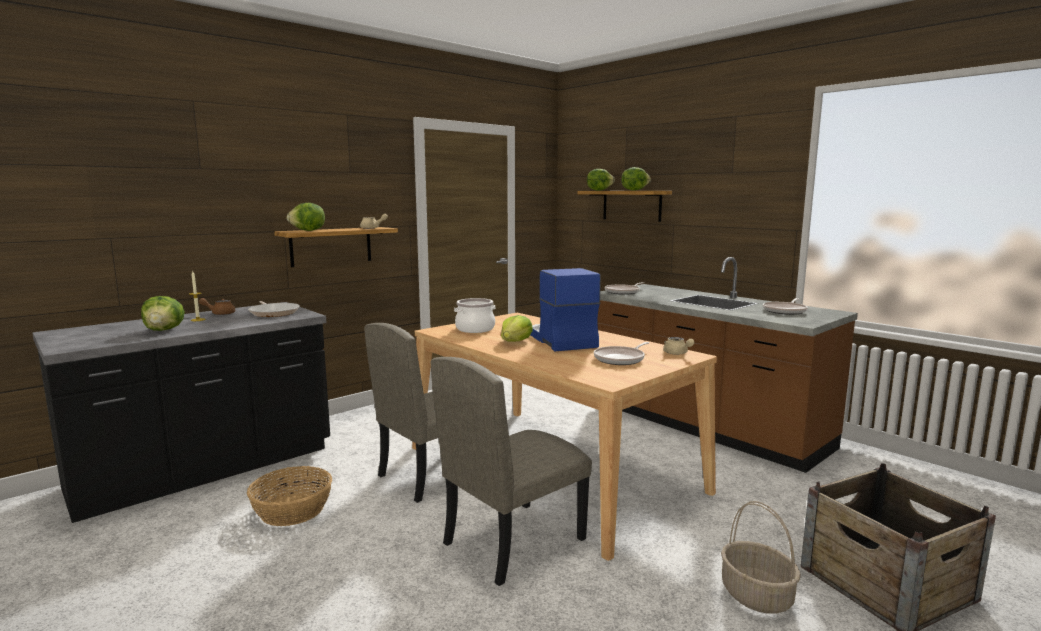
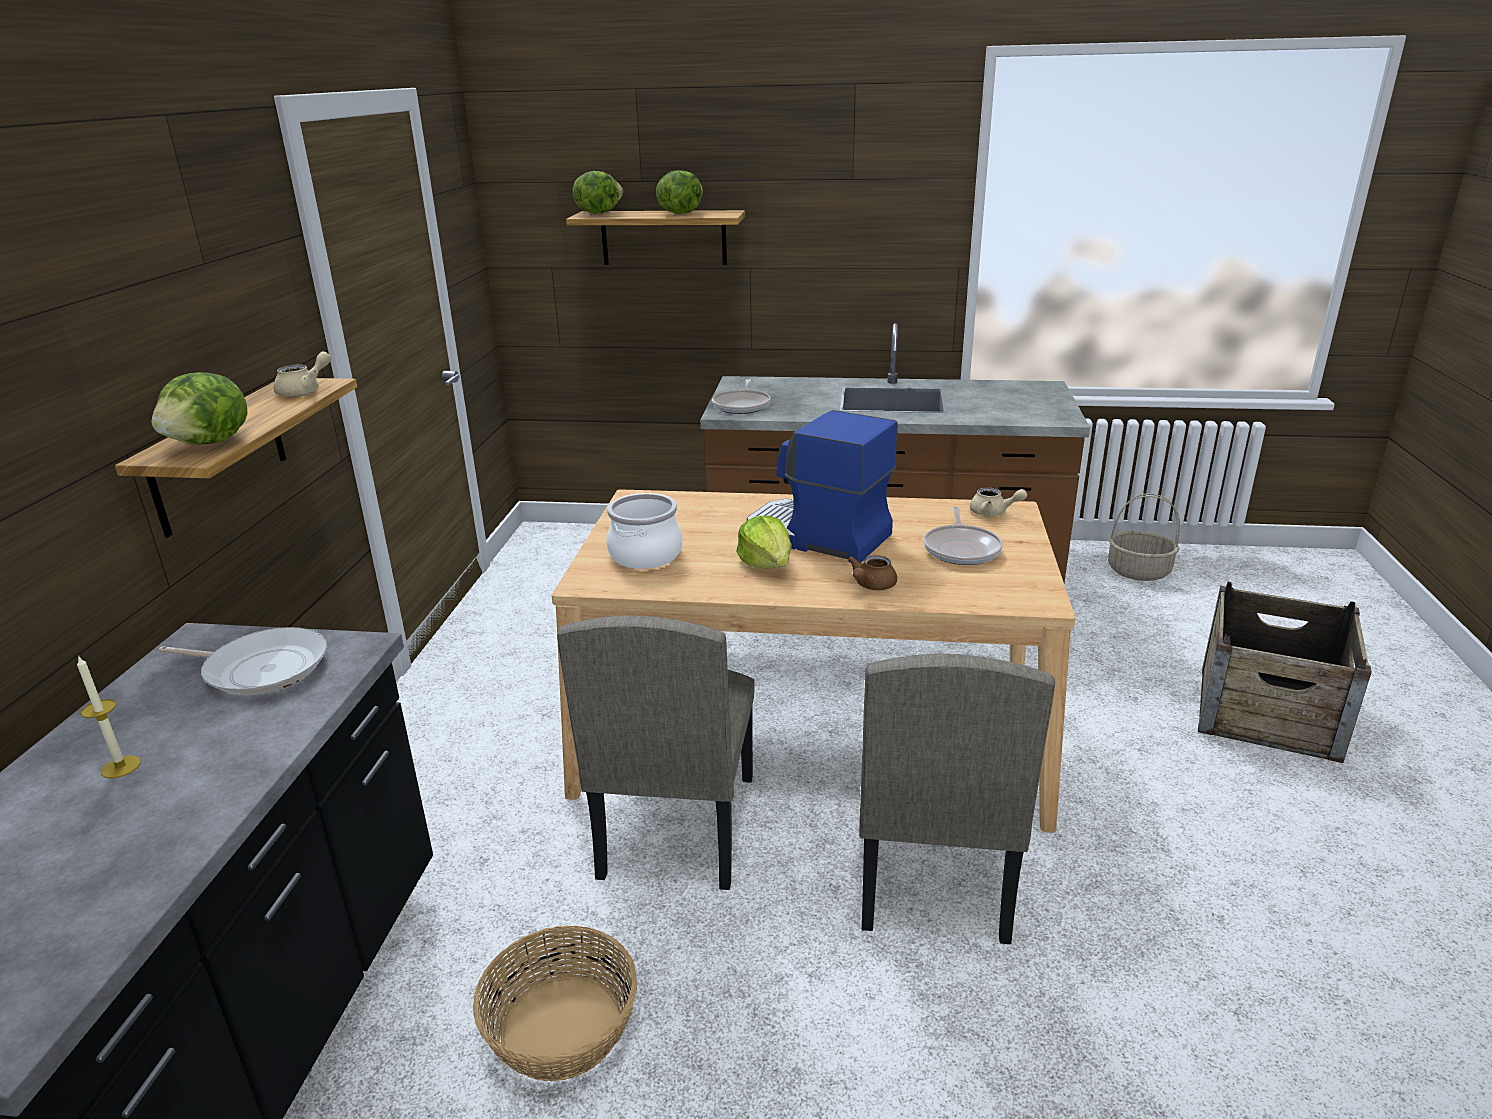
camera: 40 degrees left, 15 degrees up
lettuce [141,296,185,331] -> none
brown teapot [199,298,235,315] -> brown teapot moved to [848,555,897,590]
basket [721,501,801,614] -> basket moved to [1108,493,1180,581]
frying pan [763,298,808,315] -> none

